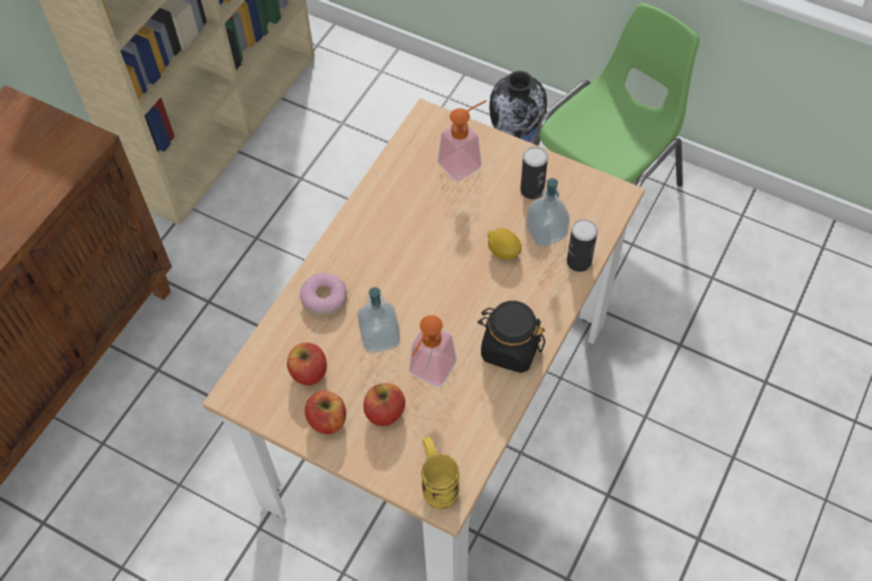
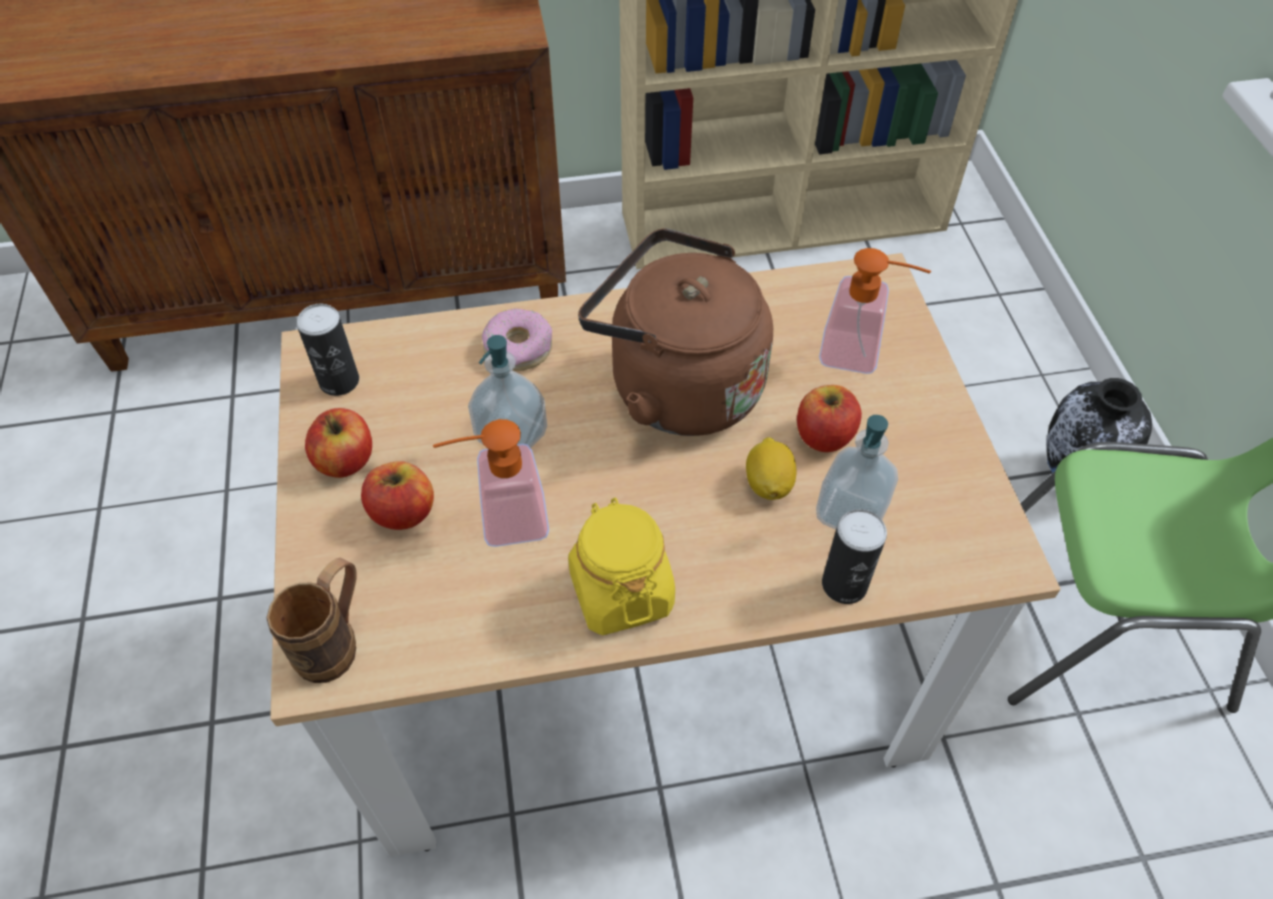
camera: 50 degrees right, 5 degrees down
apple [287,342,327,385] -> apple moved to [797,385,862,452]
yellow mug [421,436,459,509] -> brown mug [266,558,357,683]
black jar [478,301,545,373] -> yellow jar [568,497,675,635]
can [520,147,548,199] -> can moved to [296,304,359,396]
none -> brown kettle [578,228,773,436]

